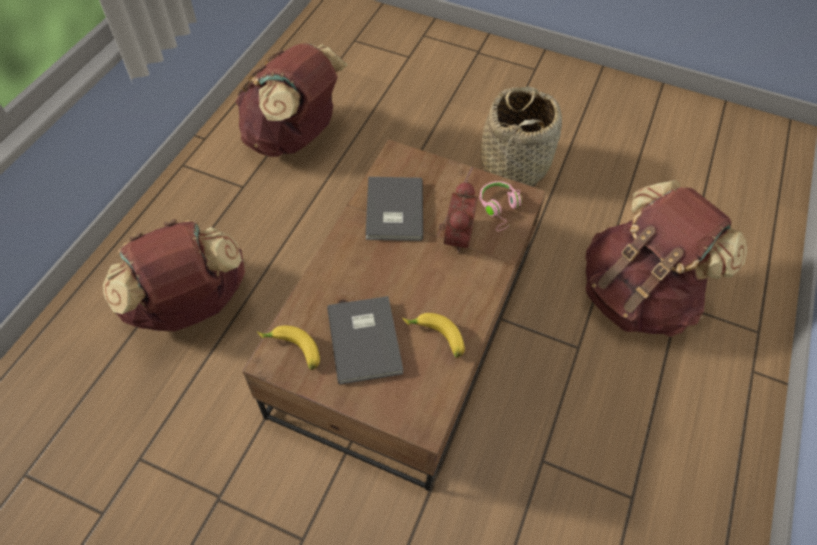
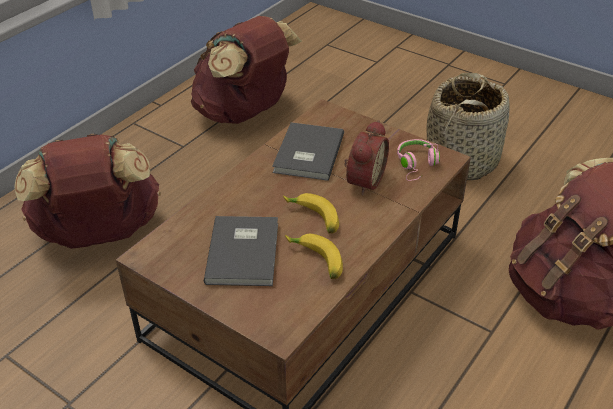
camera: 15 degrees right, 15 degrees down
banana [257,326,320,370] -> banana moved to [283,193,339,233]

